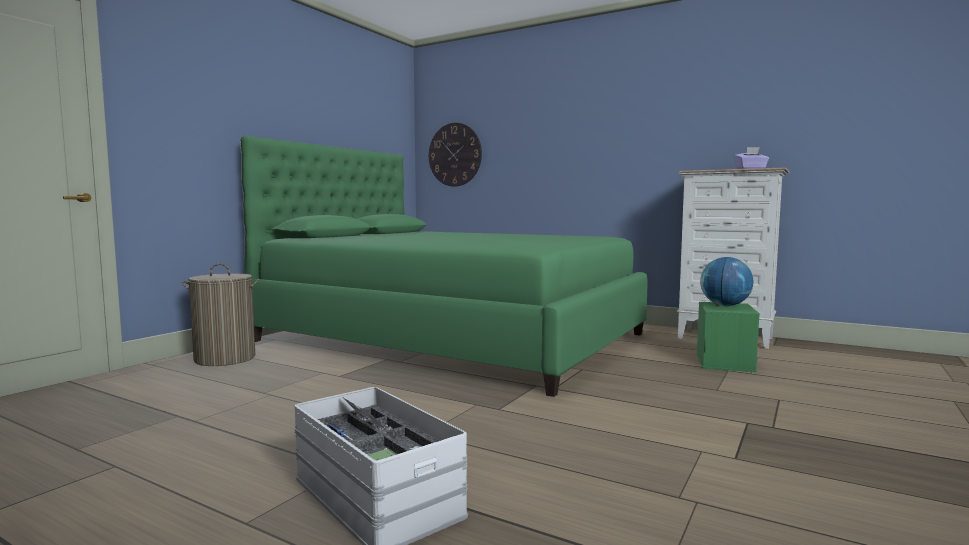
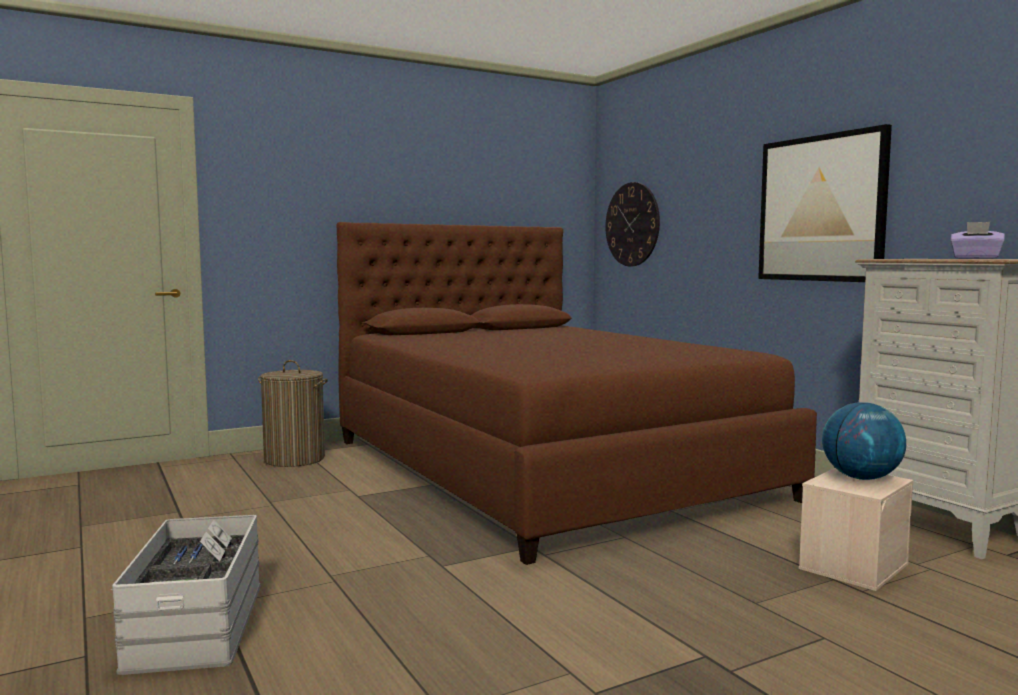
camera: 30 degrees right, 0 degrees up
green bed [240,136,648,397] -> brown bed [336,222,817,565]
green storage box [697,302,760,372] -> beige storage box [799,468,914,591]
none -> picture [758,124,892,282]

